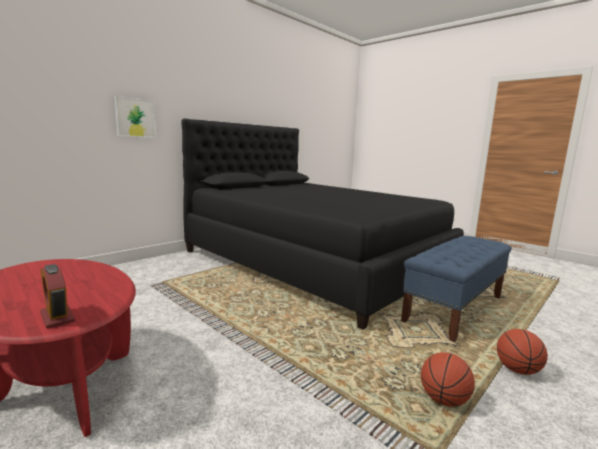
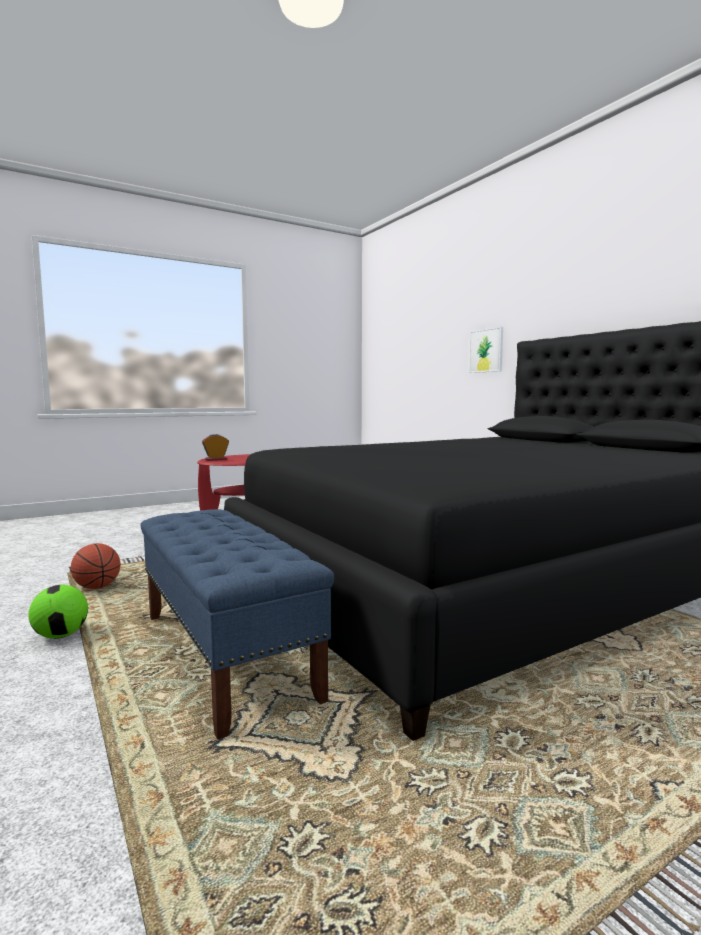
camera: 105 degrees right, 5 degrees down
basketball [497,329,548,375] -> football [29,585,88,639]

